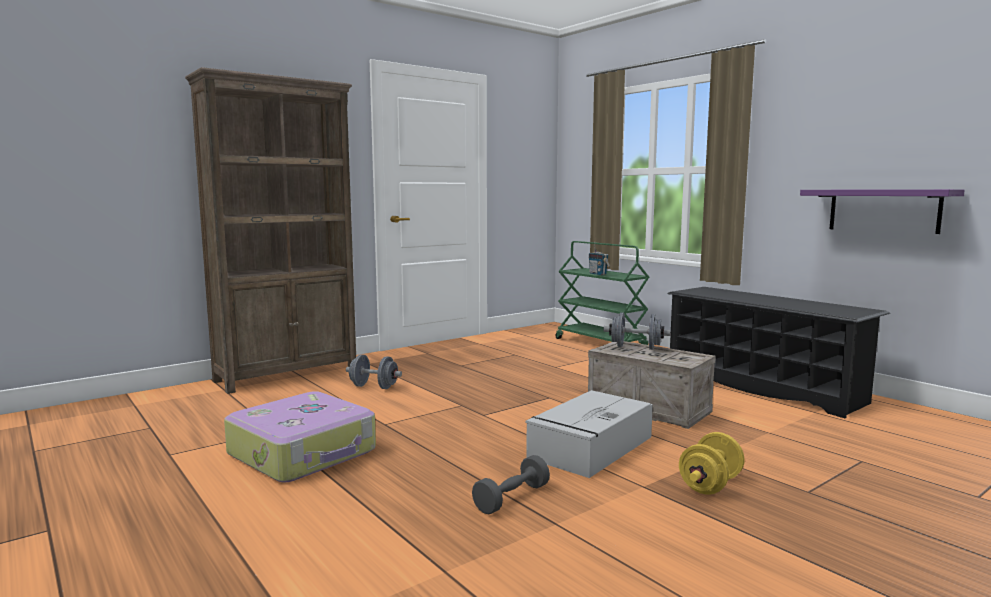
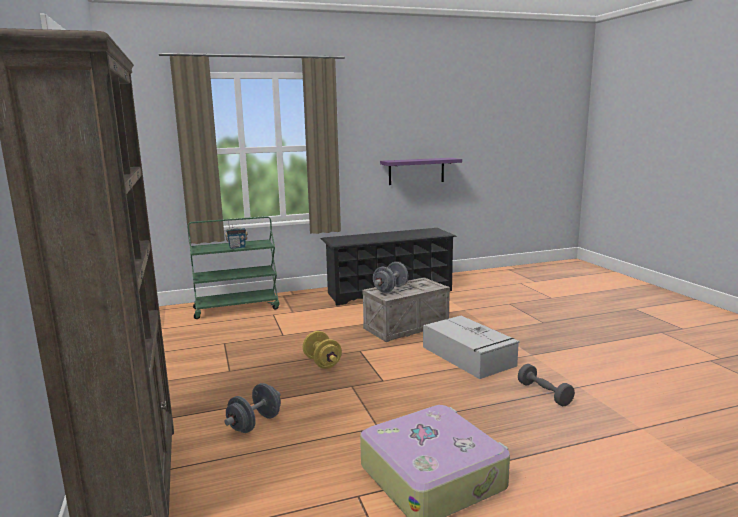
camera: 70 degrees left, 5 degrees up
yellow dumbbell [679,432,745,495] -> yellow dumbbell moved to [303,331,342,369]

